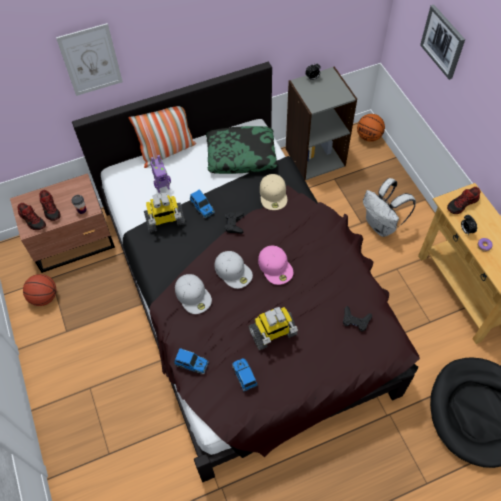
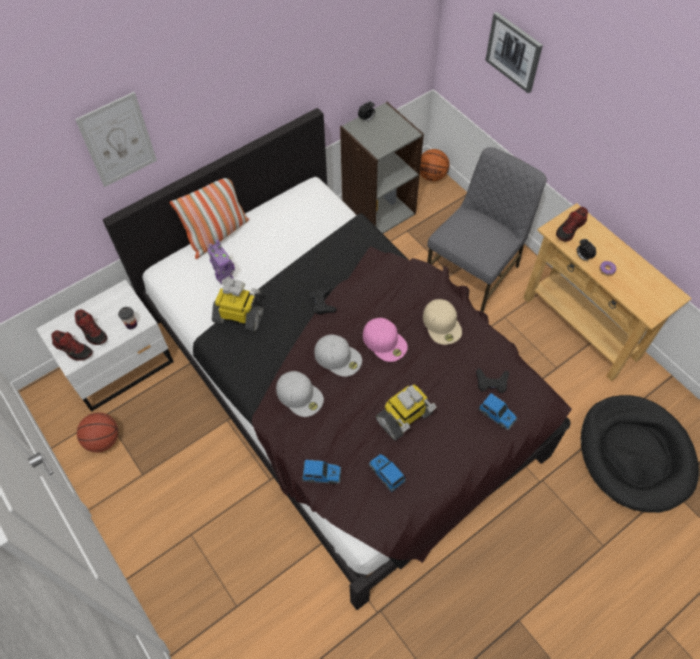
camera: 15 degrees left, 0 degrees up
brown nightstand [10,173,115,273] -> white nightstand [36,279,174,412]
toy robot [144,193,185,233] -> toy robot turned 135 degrees counterclockwise [212,279,264,331]
toy car [190,190,215,218] -> toy car moved to [478,393,517,430]
pillow [206,126,277,174] -> none
beige cap [260,174,287,210] -> beige cap moved to [423,299,462,345]
white backpack [363,178,416,237] -> grey chair [427,147,547,312]

